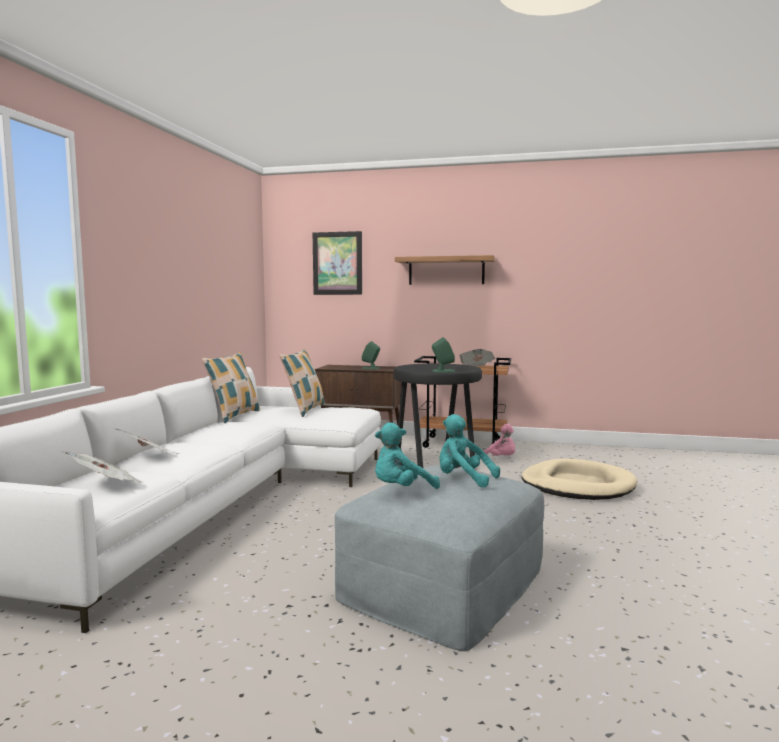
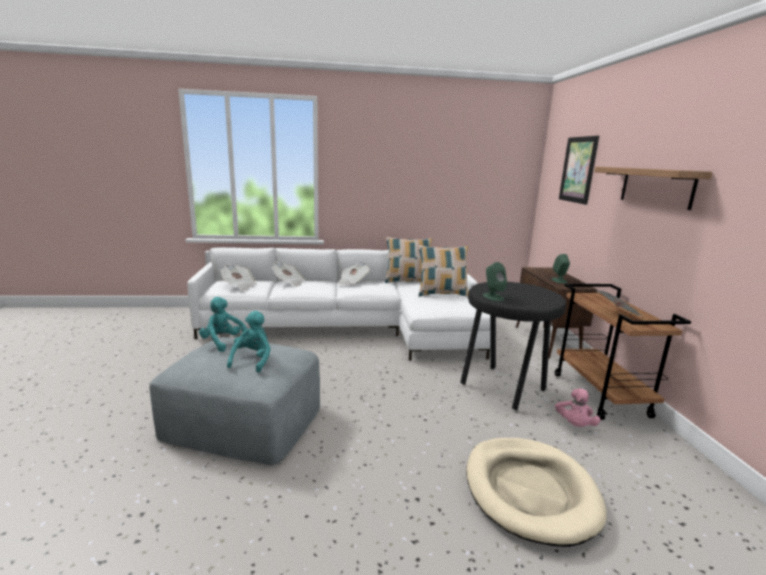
camera: 70 degrees right, 10 degrees up
none -> newspaper [338,262,370,285]

